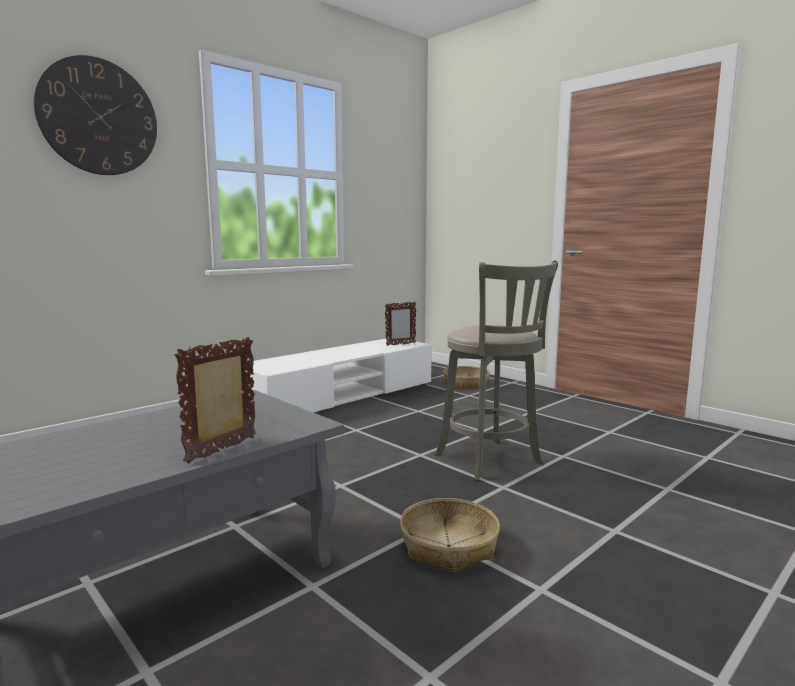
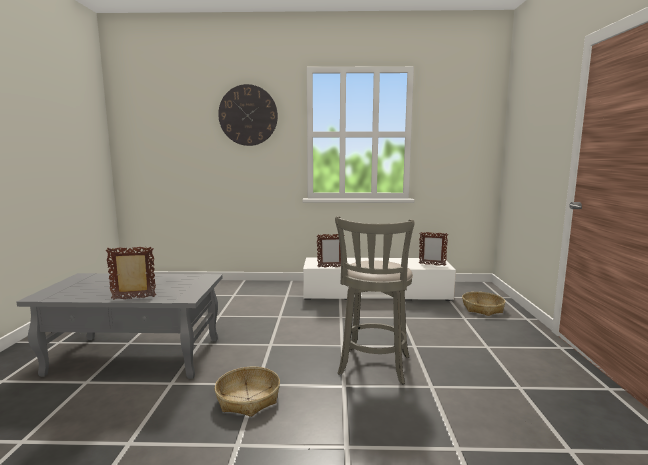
camera: 45 degrees right, 0 degrees up
none -> picture frame [317,234,345,267]

